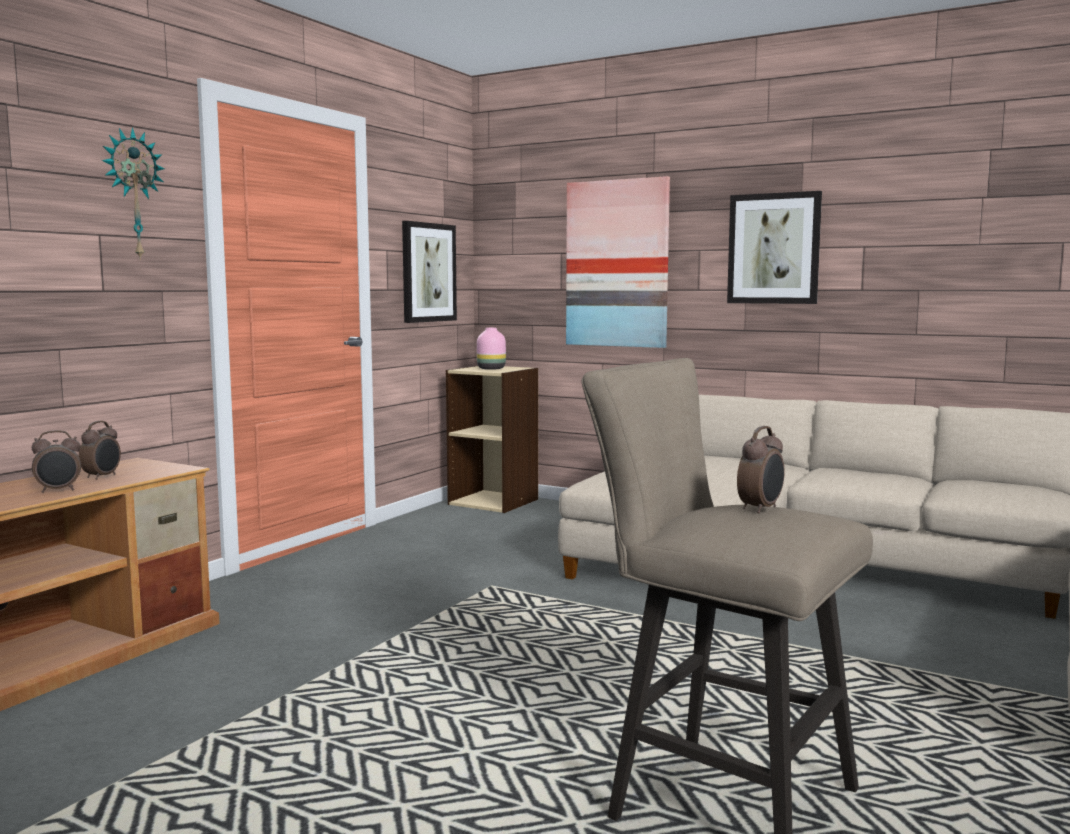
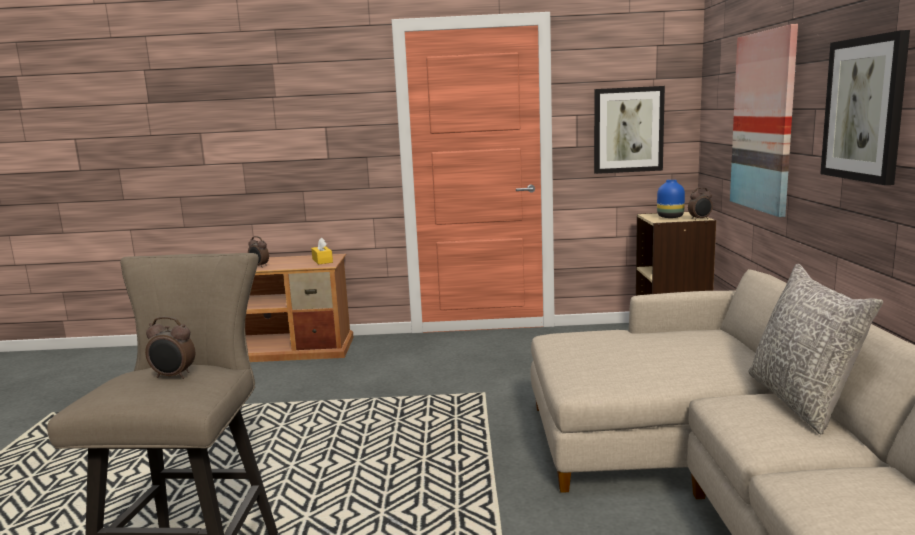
camera: 60 degrees right, 5 degrees up
alarm clock [79,421,121,480] -> alarm clock moved to [688,187,713,220]
wall clock [102,127,165,260] -> none
pink vase [477,328,506,370] -> blue vase [657,180,685,218]
none -> yellow tissue box [311,238,333,265]
none -> grey pillow [748,264,883,434]

